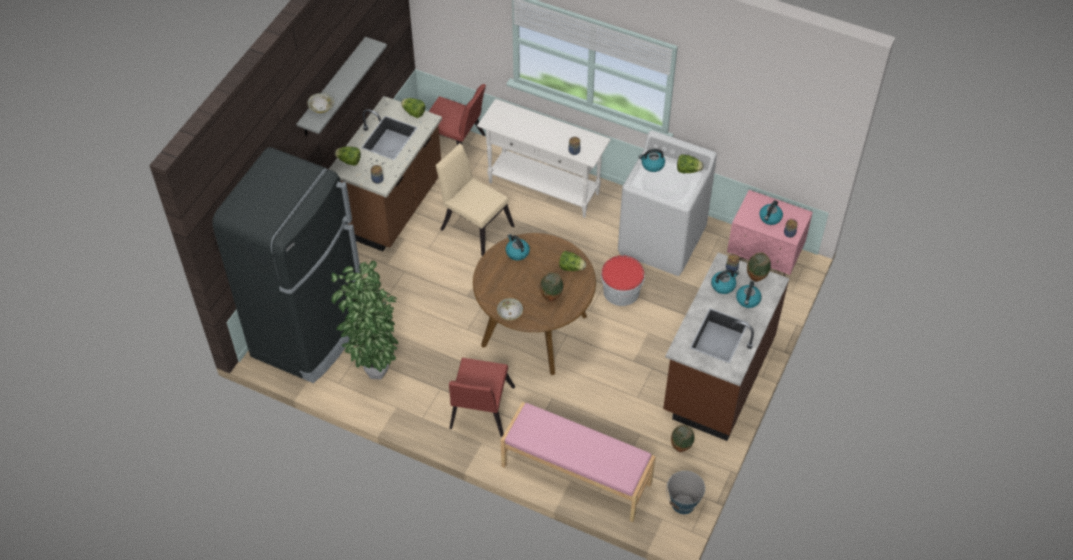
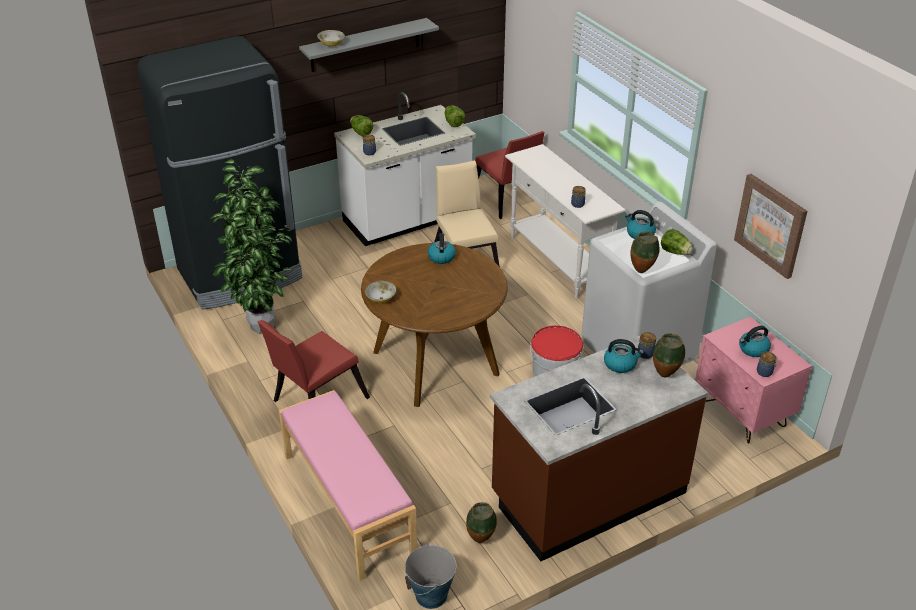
camera: 35 degrees right, 15 degrees down
brown counter [328,96,442,251] -> white counter [334,92,476,246]
vase [540,272,563,302] -> vase moved to [630,231,660,273]
lettuce [559,251,586,271] -> none
kettle [736,281,762,308] -> none
none -> picture [734,174,807,279]

